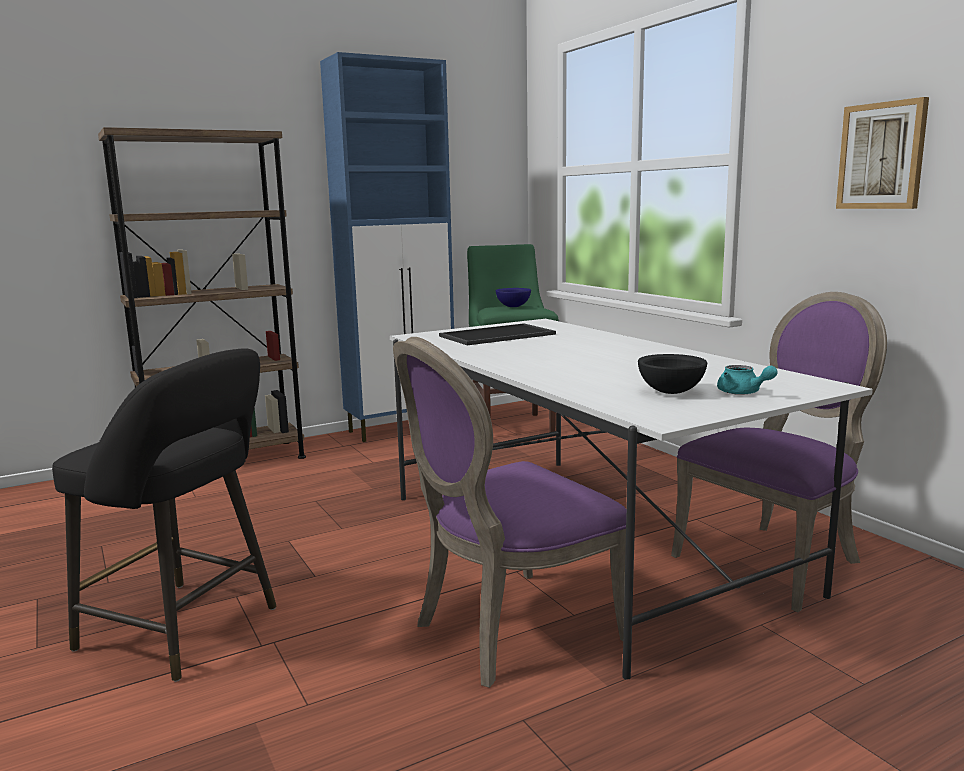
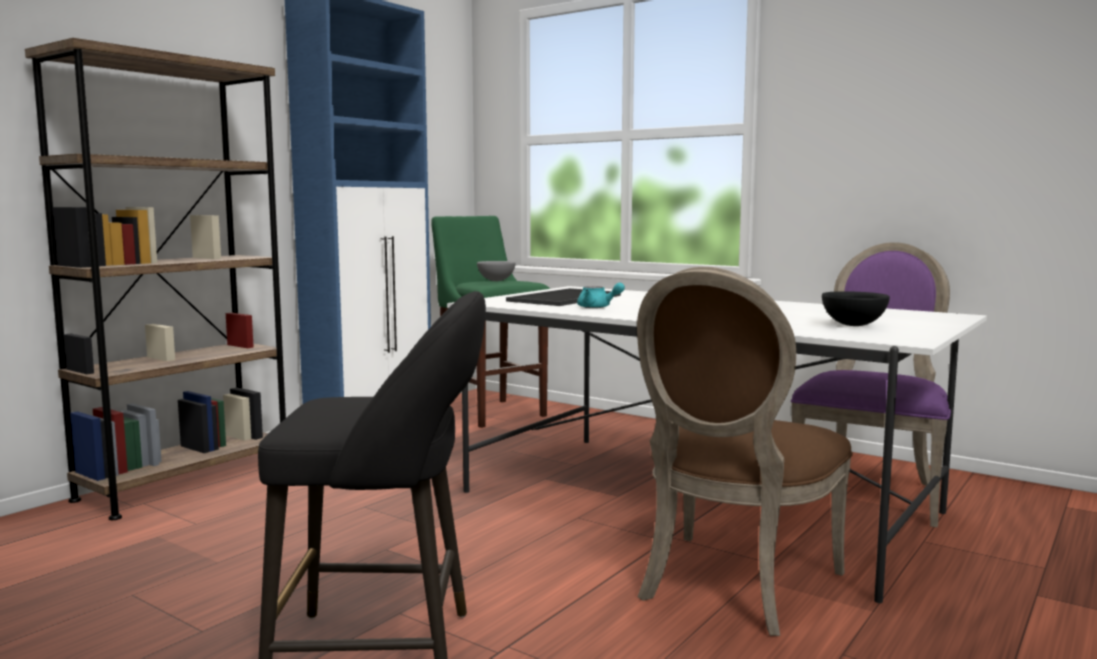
camera: 25 degrees left, 5 degrees down
purple chair [393,337,626,688] -> brown chair [637,267,853,636]
blue bowl [496,288,531,307] -> grey bowl [477,261,516,281]
turquoise teapot [717,365,778,395] -> turquoise teapot moved to [577,282,625,308]
picture [836,97,929,209] -> none

